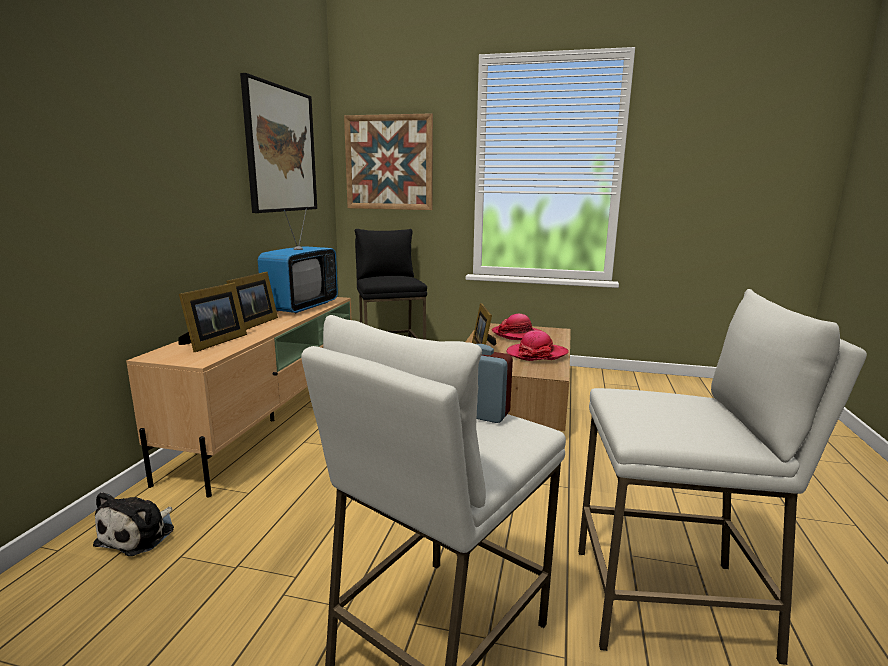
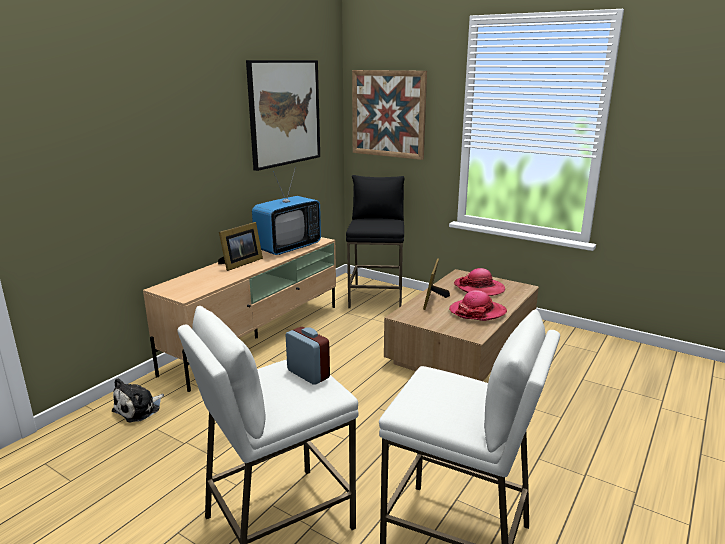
camera: 20 degrees right, 5 degrees up
picture frame [178,282,247,352] -> none

